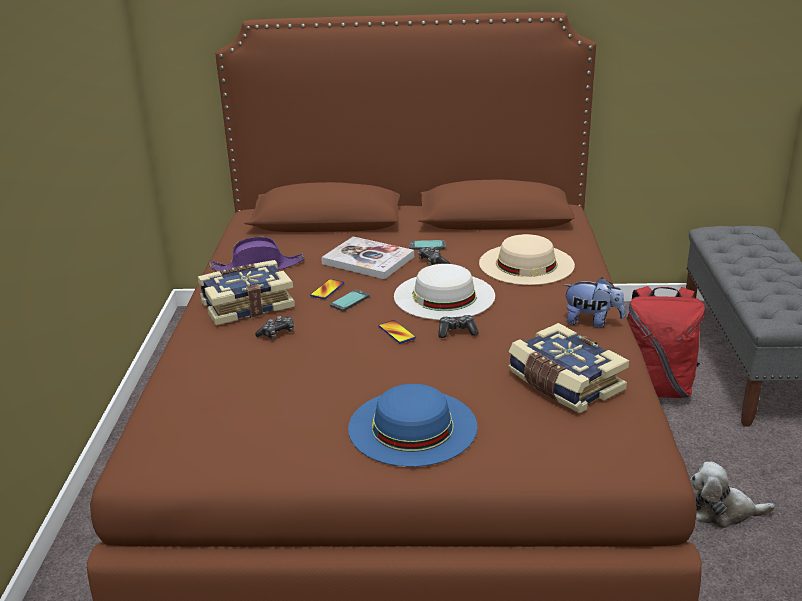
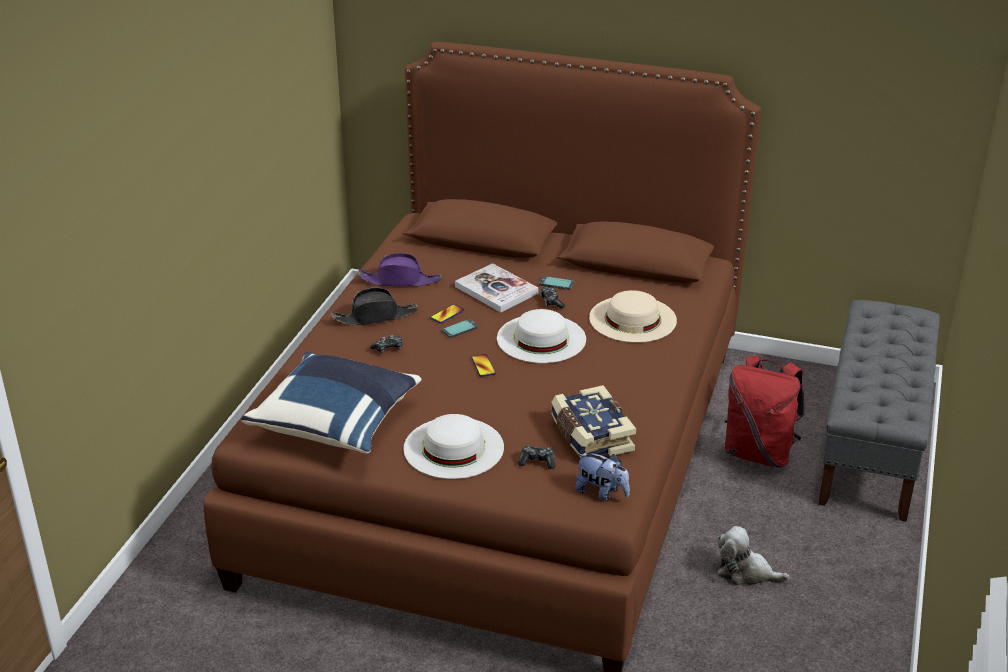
camera: 15 degrees right, 5 degrees up
book [198,260,295,325] -> black hat [331,288,418,326]
blue hat [348,384,477,467] -> white hat [403,414,504,479]
game controller [438,315,479,338] -> game controller moved to [518,445,555,469]
plush toy [563,277,625,328] -> plush toy moved to [576,453,630,501]
none -> blue pillow [241,352,421,454]

